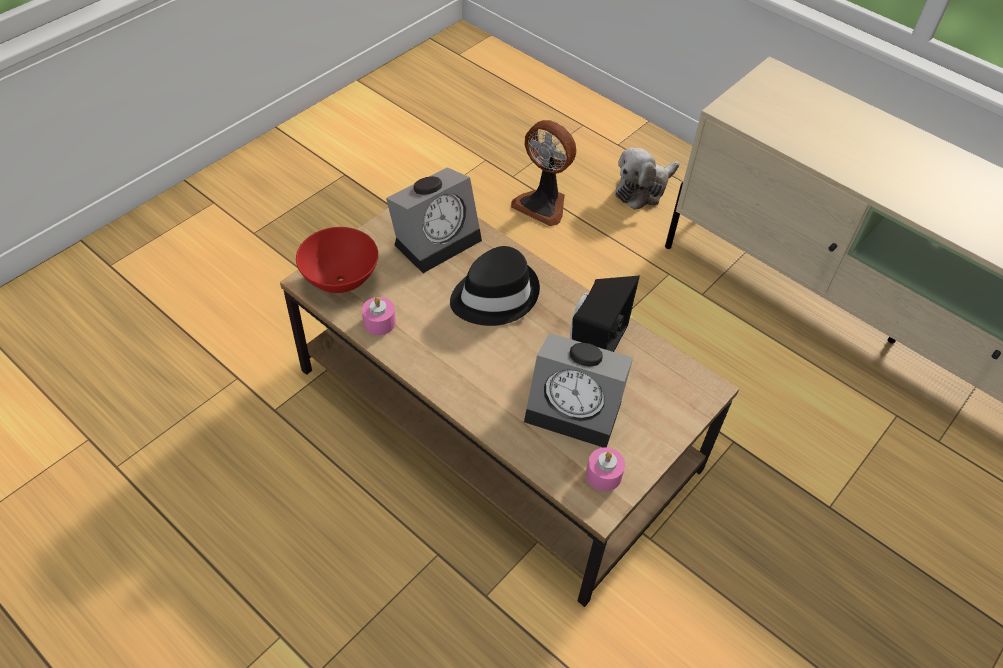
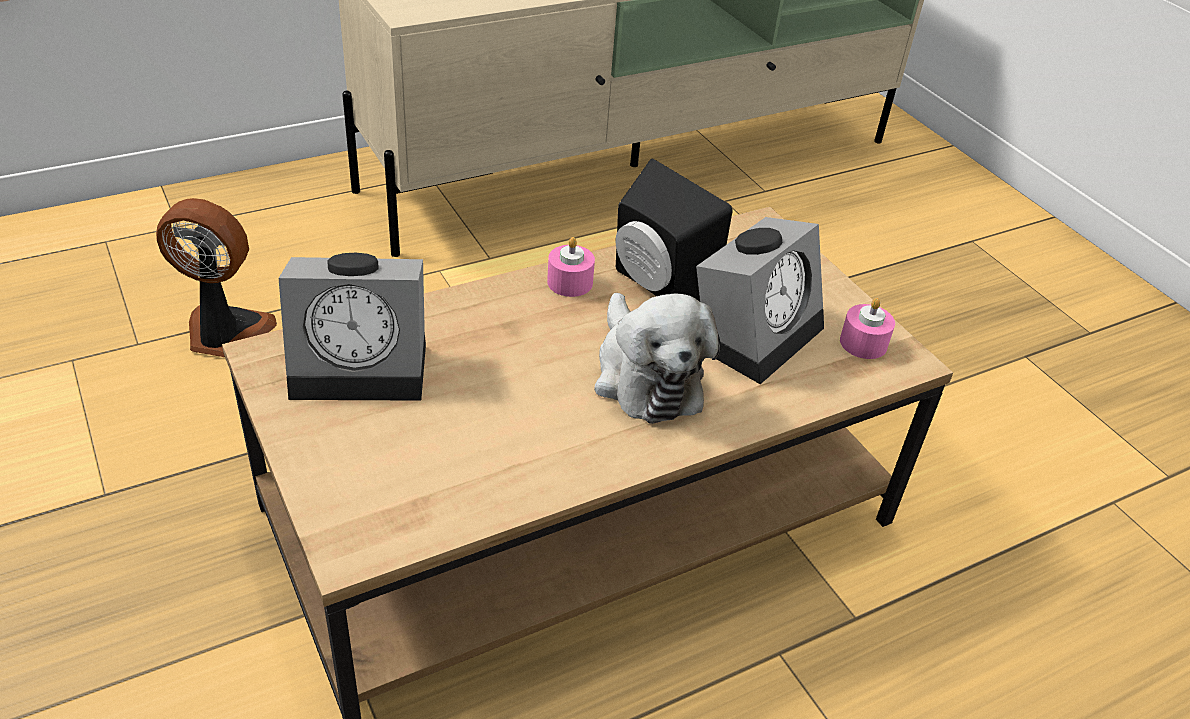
camera: 70 degrees left, 10 degrees down
red bowl [296,227,378,293] -> none
pink candle [362,297,396,335] -> pink candle moved to [547,237,595,297]
alarm clock [386,167,482,273] -> alarm clock turned 105 degrees clockwise [279,253,426,401]
black hat [450,246,540,326] -> none
fan [511,120,576,226] -> fan turned 135 degrees counterclockwise [156,198,277,357]
plush toy [616,147,679,210] -> plush toy moved to [594,293,721,424]

